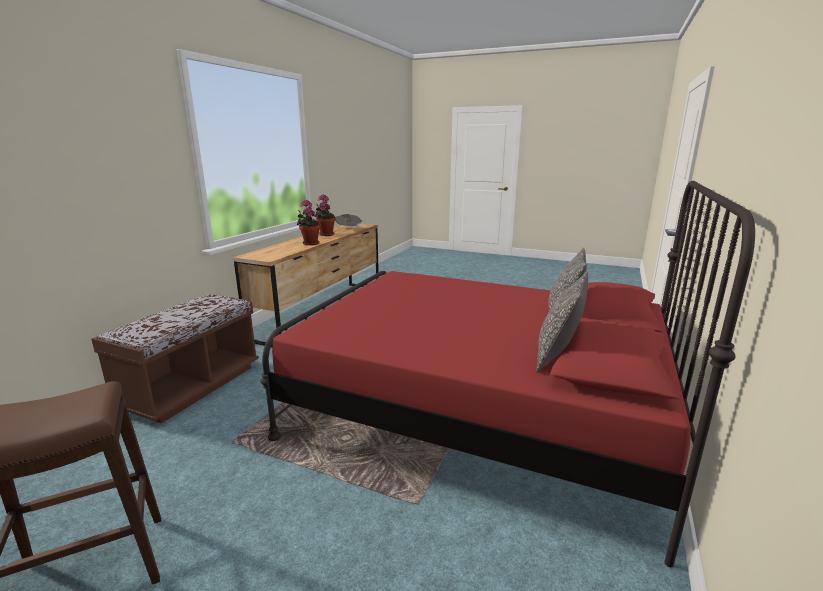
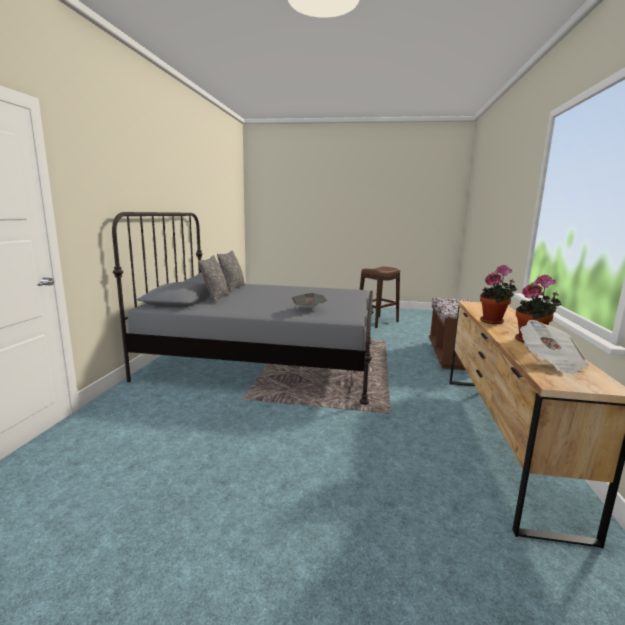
camera: 165 degrees right, 5 degrees down
red bed [261,181,755,567] -> grey bed [112,212,374,405]
none -> newspaper [292,293,327,306]

